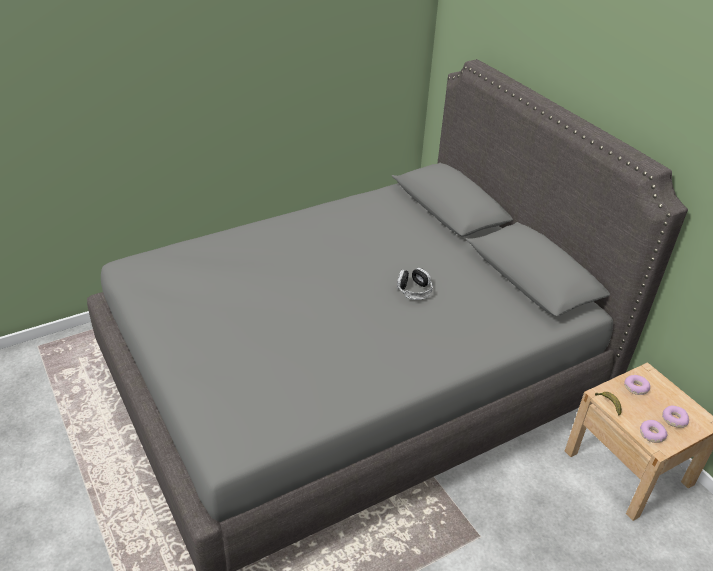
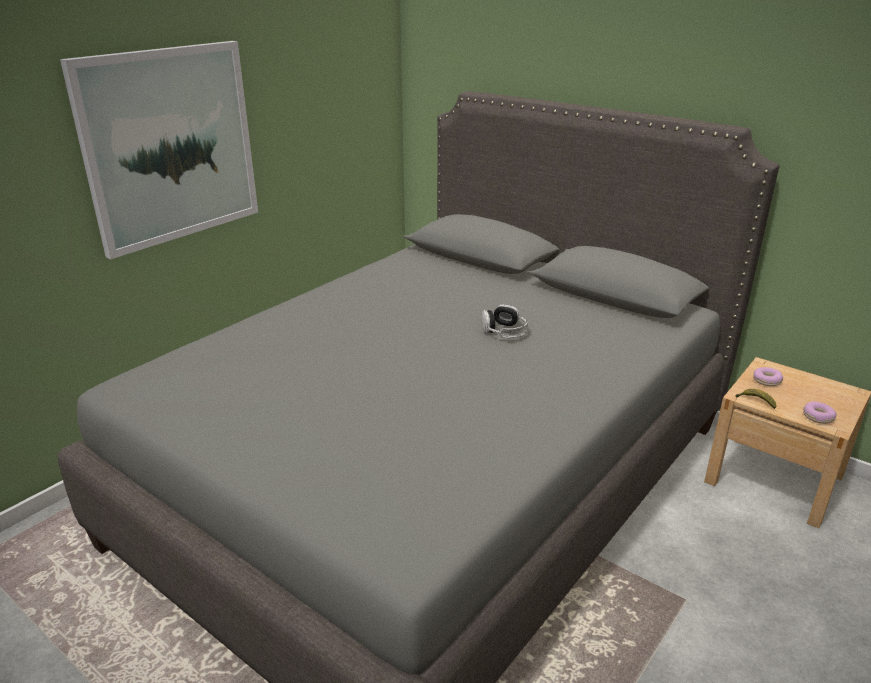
camera: 20 degrees left, 10 degrees down
donut [662,406,689,428] -> none
none -> picture [60,41,258,259]

